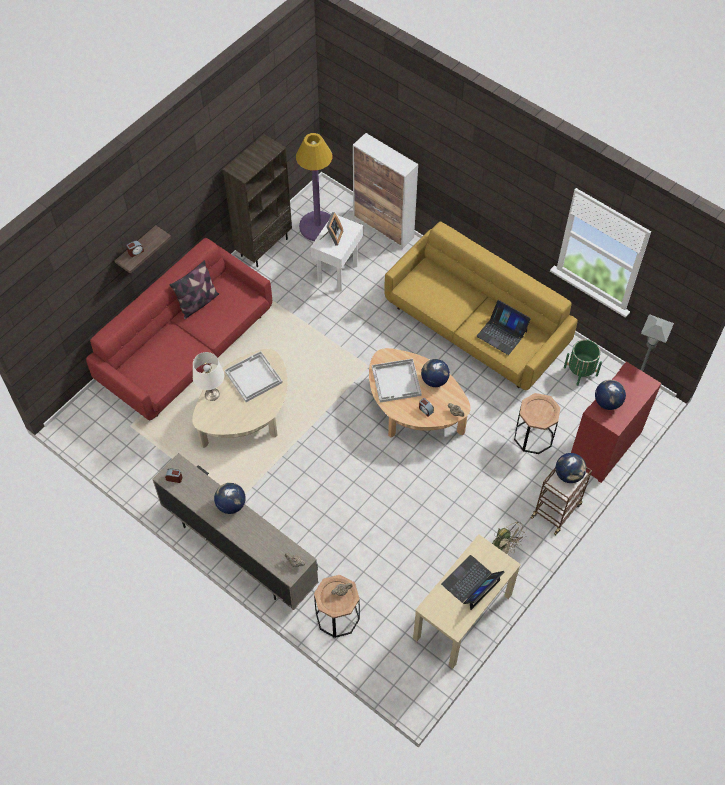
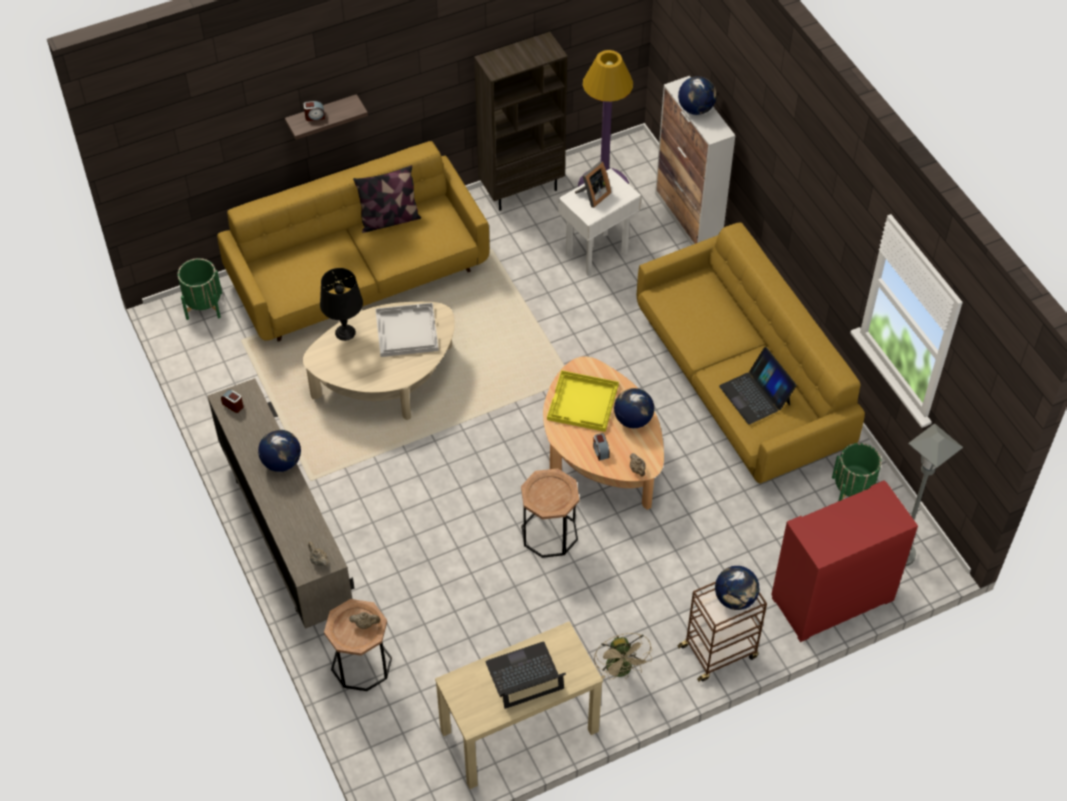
camera: 25 degrees right, 5 degrees down
red sofa [86,238,272,420] -> yellow sofa [217,141,490,341]
white table lamp [193,352,224,401] -> black table lamp [320,268,363,341]
white tray [372,359,422,402] -> yellow tray [547,370,619,432]
brown side table [514,393,561,454] -> brown side table moved to [521,468,579,558]
globe [595,380,626,410] -> globe moved to [678,76,716,115]
none -> green planter [178,258,222,320]

